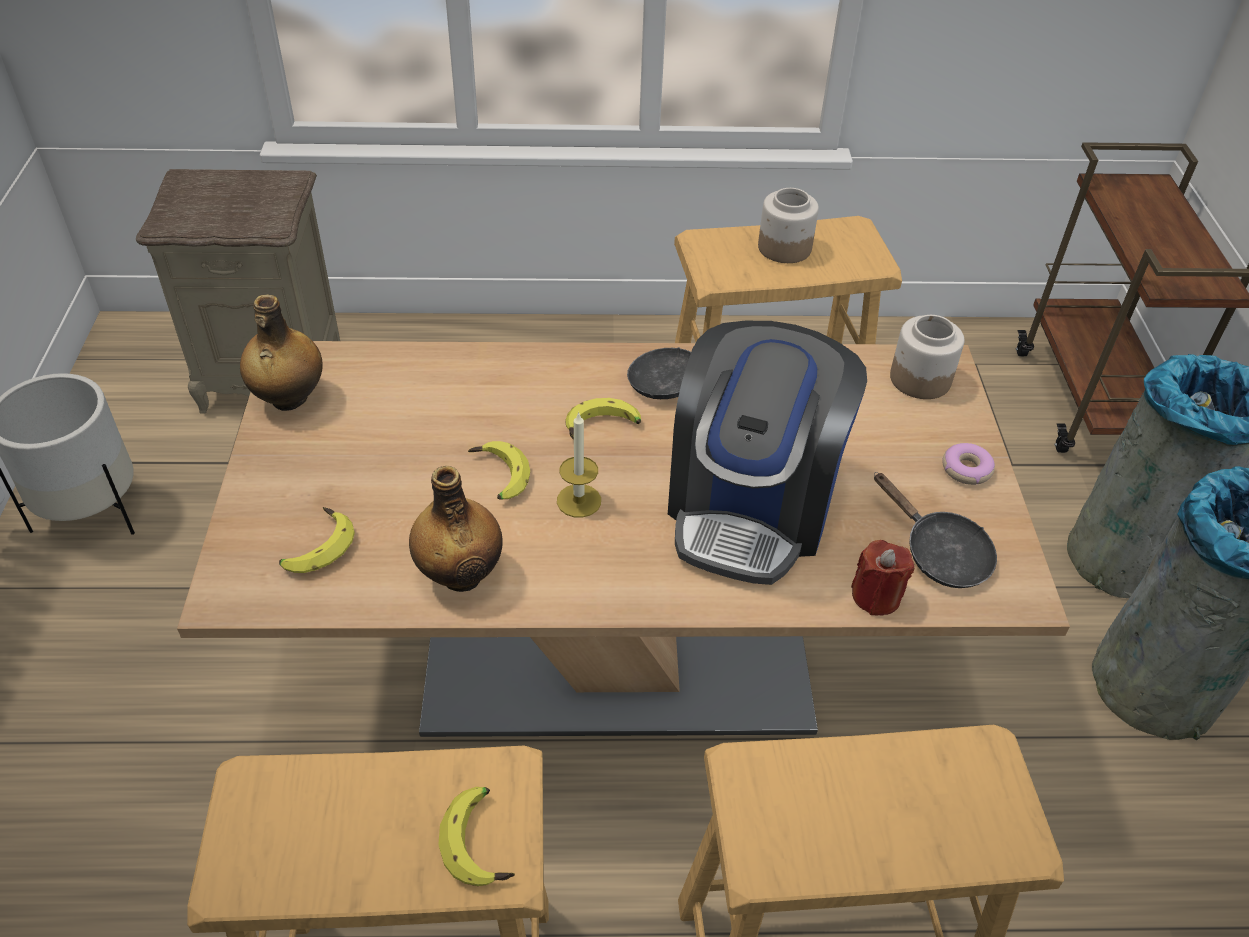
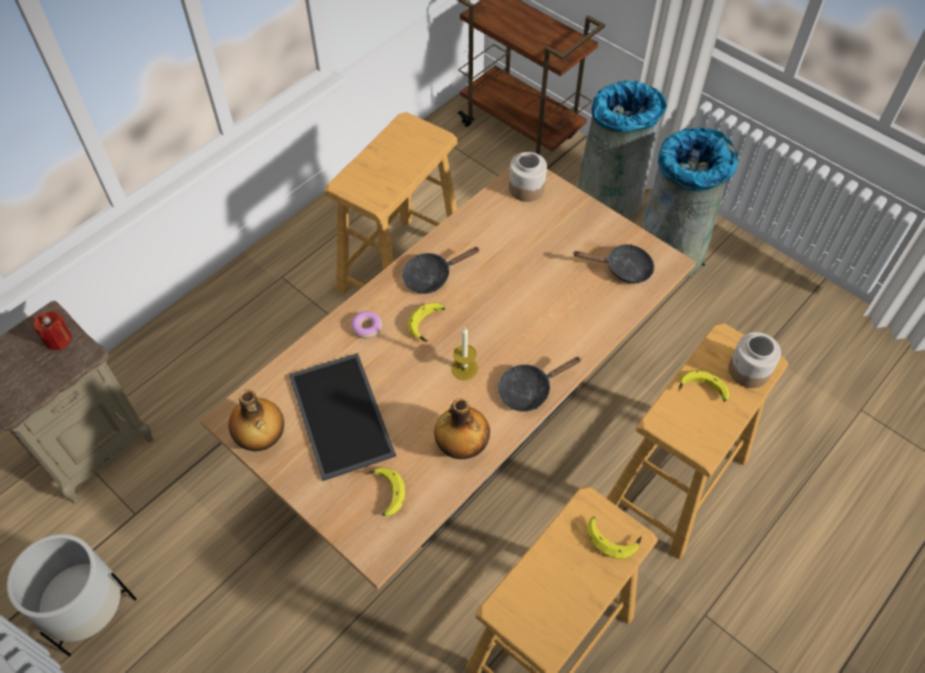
camera: 45 degrees left, 10 degrees up
banana [468,441,530,500] -> banana moved to [679,370,729,402]
coffee machine [668,321,867,585] -> none
jar [758,188,819,263] -> jar moved to [729,332,781,388]
red candle [851,540,914,616] -> red candle moved to [33,310,72,350]
donut [942,443,995,485] -> donut moved to [351,311,382,338]
none -> tray [289,353,396,481]
none -> black frying pan [498,357,582,412]

